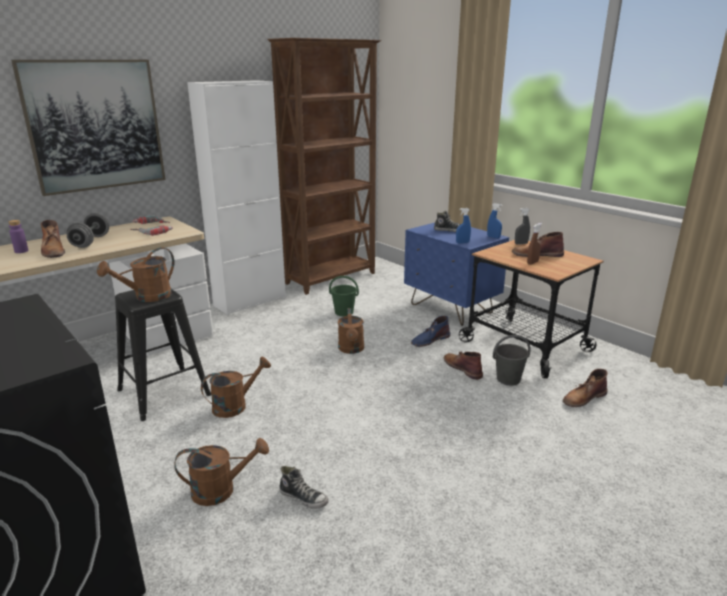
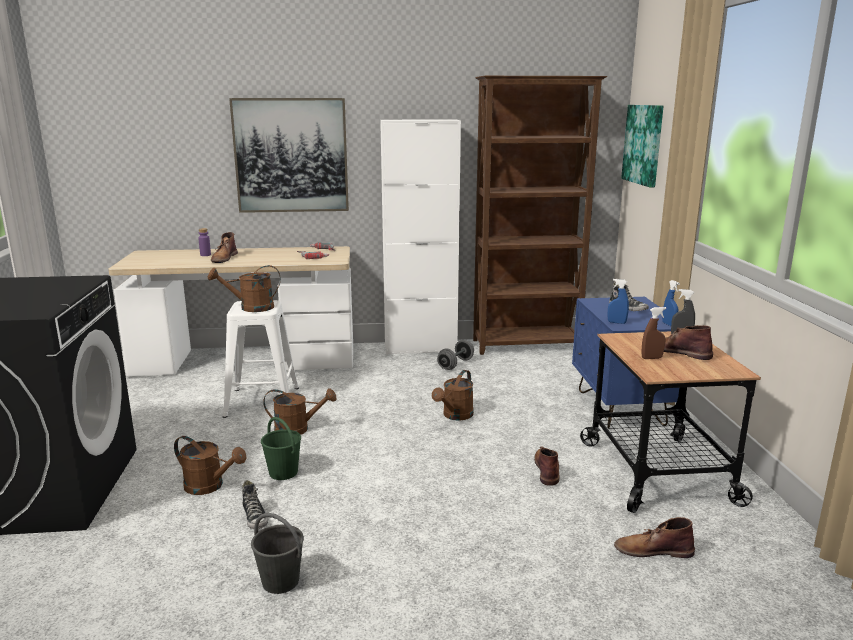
camera: 35 degrees right, 5 degrees down
grey dumbbell [67,213,109,248] -> grey dumbbell moved to [437,340,474,370]
black stool [115,289,211,421] -> white stool [223,300,299,418]
green bucket [329,276,359,316] -> green bucket moved to [261,417,301,480]
blue boot [411,316,450,347] -> none
grey bucket [493,335,531,385] -> grey bucket moved to [251,513,304,594]
none -> picture [621,105,664,188]

